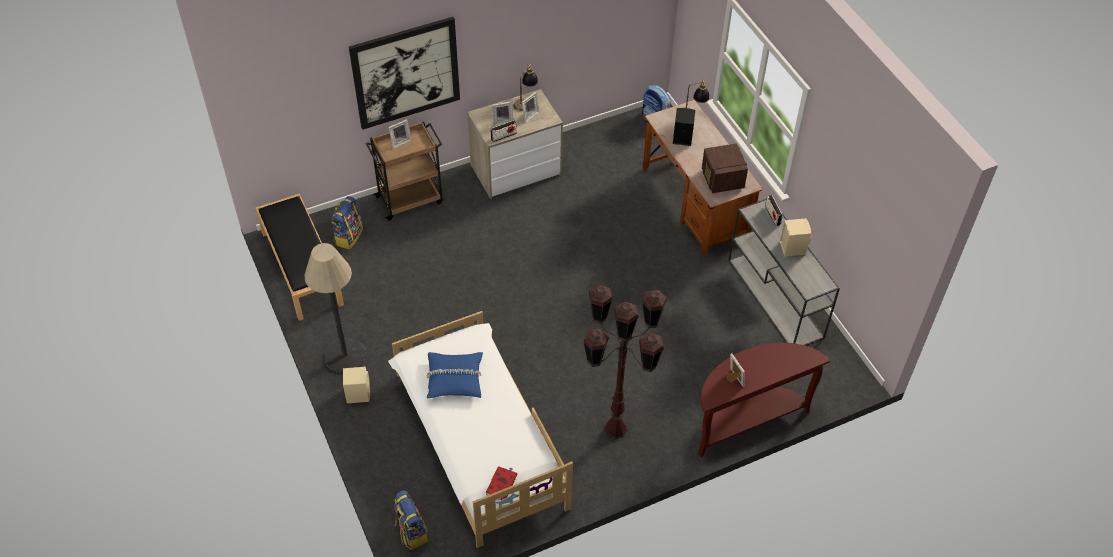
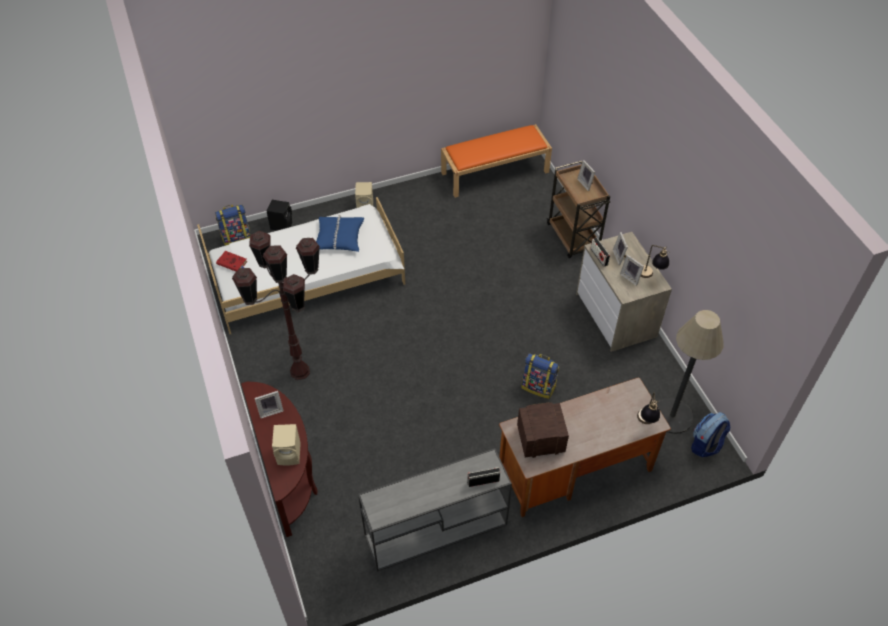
camera: 95 degrees right, 0 degrees up
black bench [255,194,344,321] -> orange bench [441,124,552,198]
floor lamp [305,243,366,373] -> floor lamp moved to [657,310,724,434]
backpack [332,196,363,249] -> backpack moved to [522,353,559,399]
picture [349,17,460,130] -> none
black speaker [673,108,695,146] -> black speaker moved to [267,200,292,231]
beige speaker [780,218,811,257] -> beige speaker moved to [272,424,301,465]

